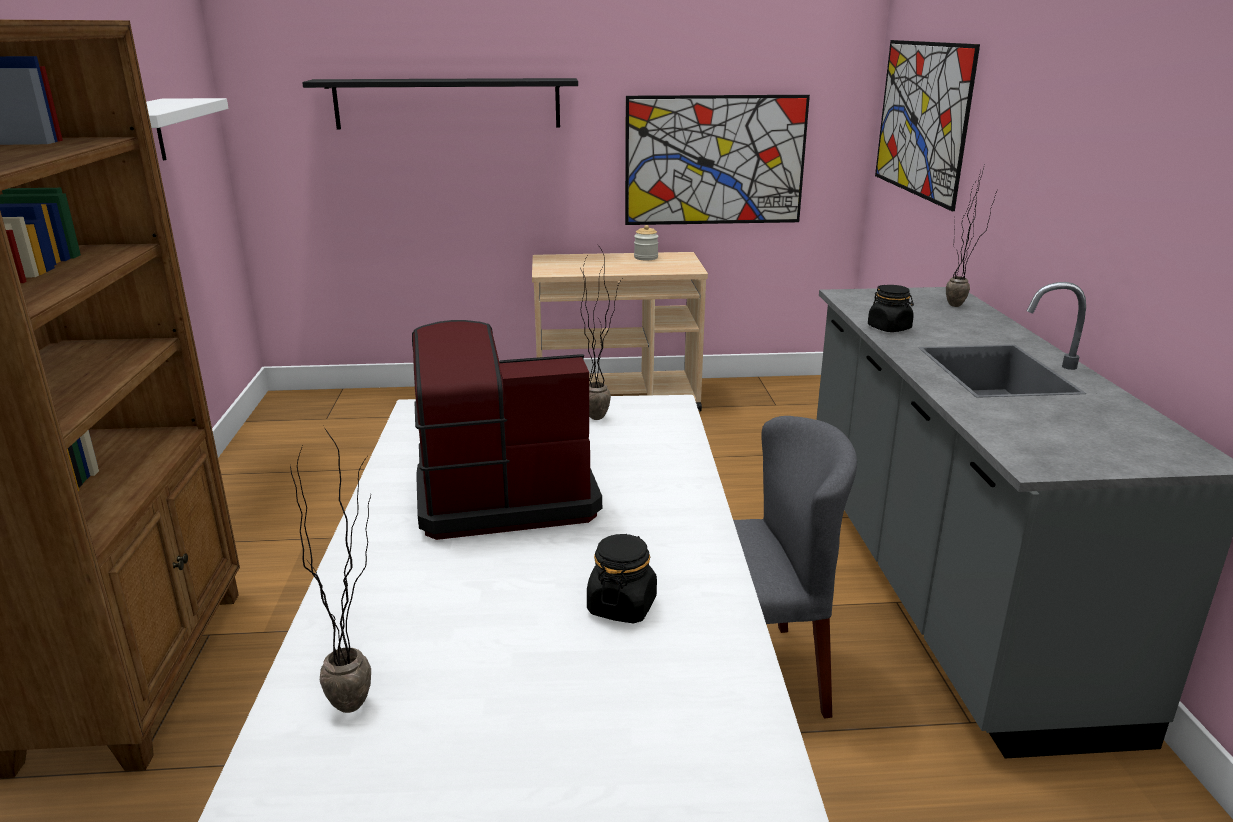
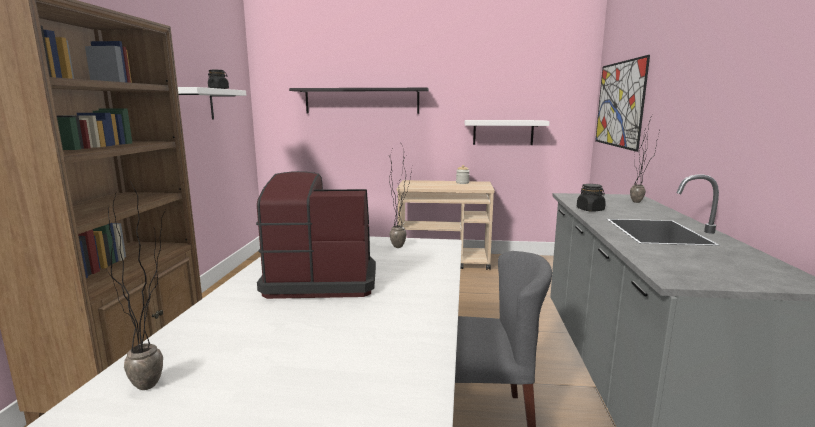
camera: 10 degrees right, 10 degrees down
black jar [587,534,657,624] -> black jar moved to [208,70,229,89]
picture [625,95,810,225] -> white shelf [465,120,550,145]

